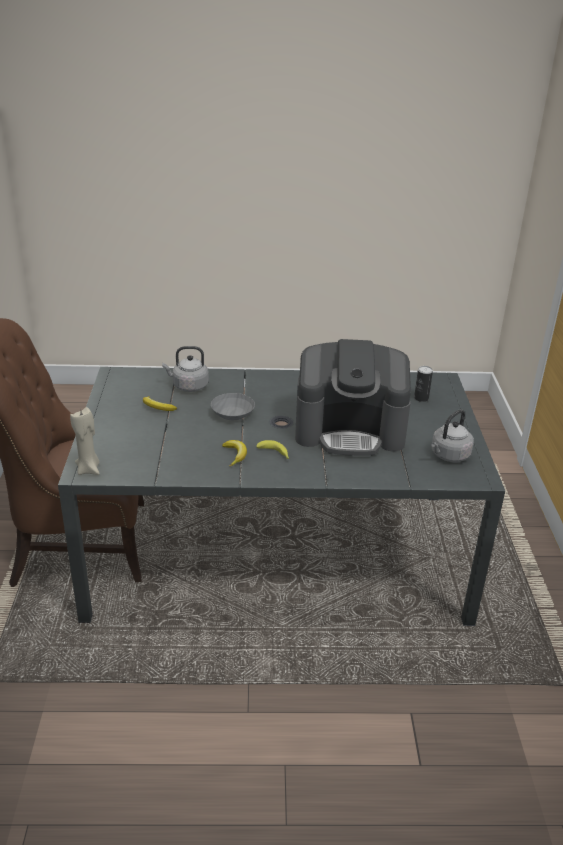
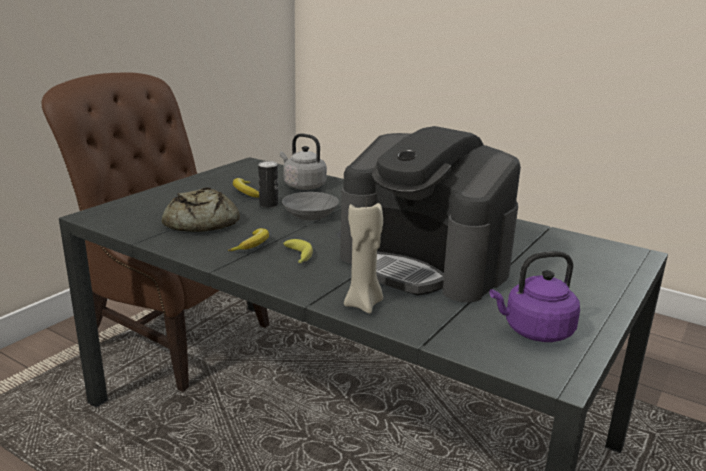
camera: 35 degrees right, 10 degrees down
beige candle [70,407,100,475] -> beige candle moved to [344,200,383,314]
can [414,366,433,402] -> can moved to [258,161,278,208]
grey kettle [431,409,474,462] -> purple kettle [490,251,580,342]
none -> bread [162,187,240,232]

